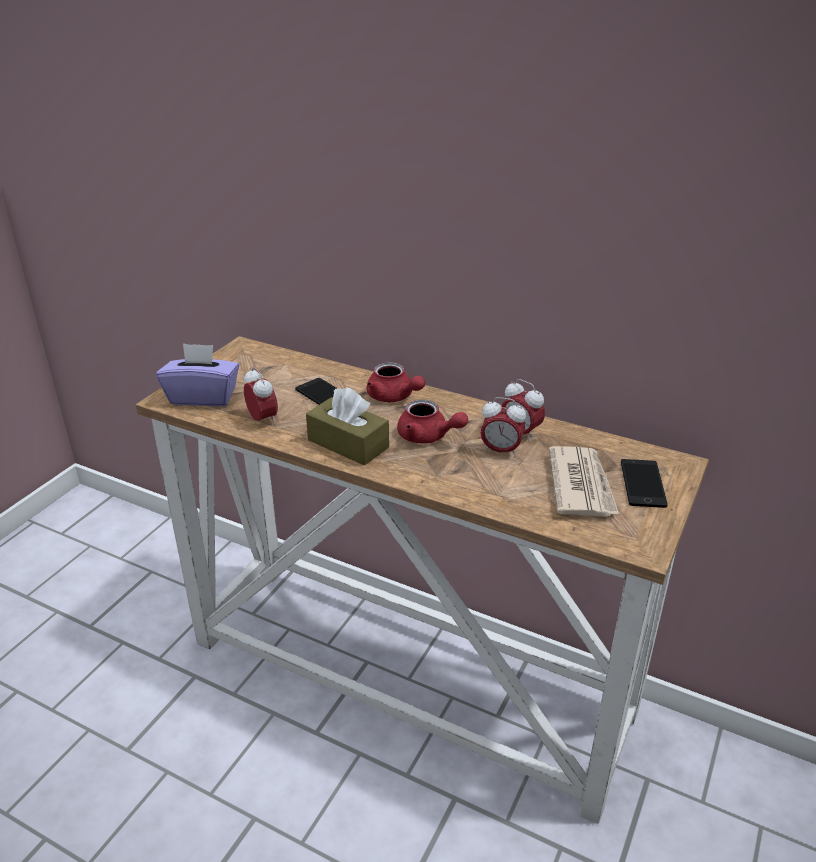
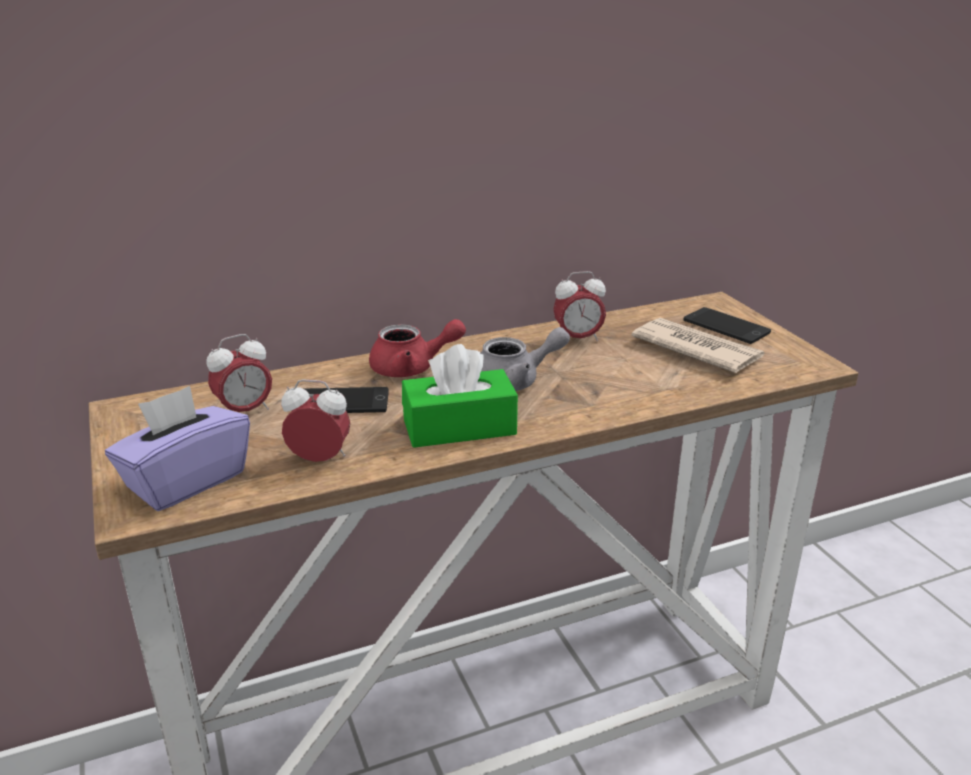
camera: 50 degrees left, 5 degrees down
brown tissue box [306,387,389,466] -> green tissue box [402,344,518,448]
red teapot [397,400,468,444] -> grey teapot [480,327,570,391]
alarm clock [480,397,526,457] -> alarm clock moved to [206,334,272,412]

